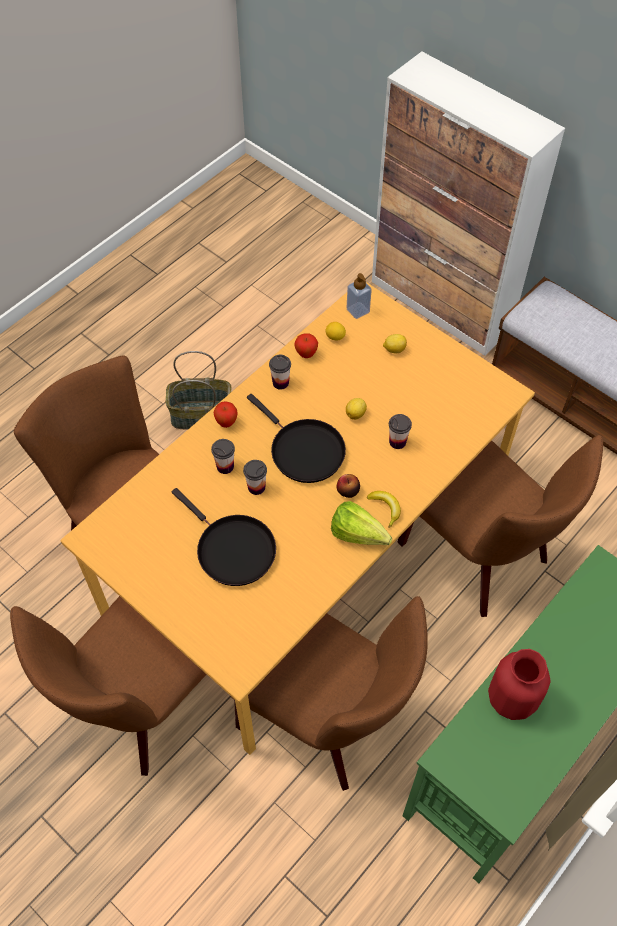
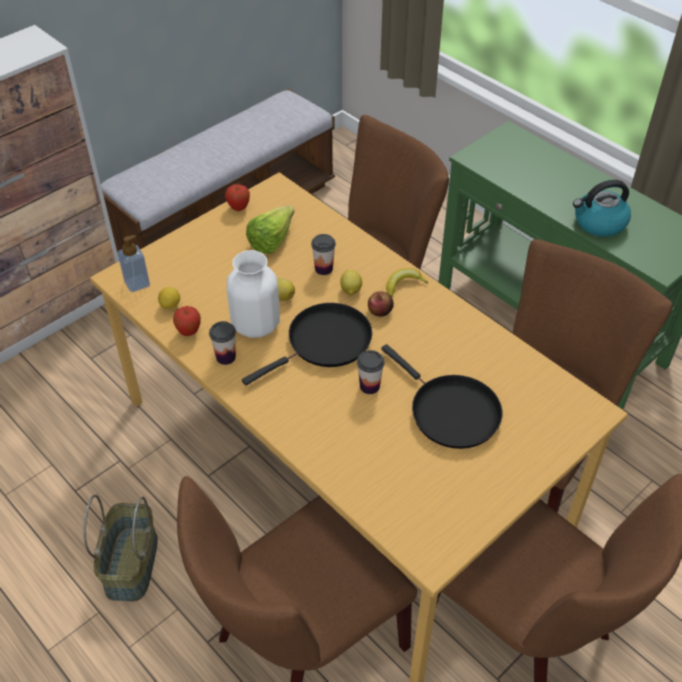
camera: 85 degrees left, 10 degrees down
black frying pan [172,488,276,586] -> black frying pan turned 90 degrees clockwise [381,344,503,449]
cup [211,439,235,474] -> none
apple [213,401,238,428] -> apple moved to [225,184,250,211]
lettuce [331,501,392,545] -> lettuce moved to [246,206,294,254]
lemon [383,334,407,353] -> lemon moved to [340,270,362,295]
red vase [488,649,551,720] -> kettle [573,180,631,237]
none -> white vase [227,250,280,338]

